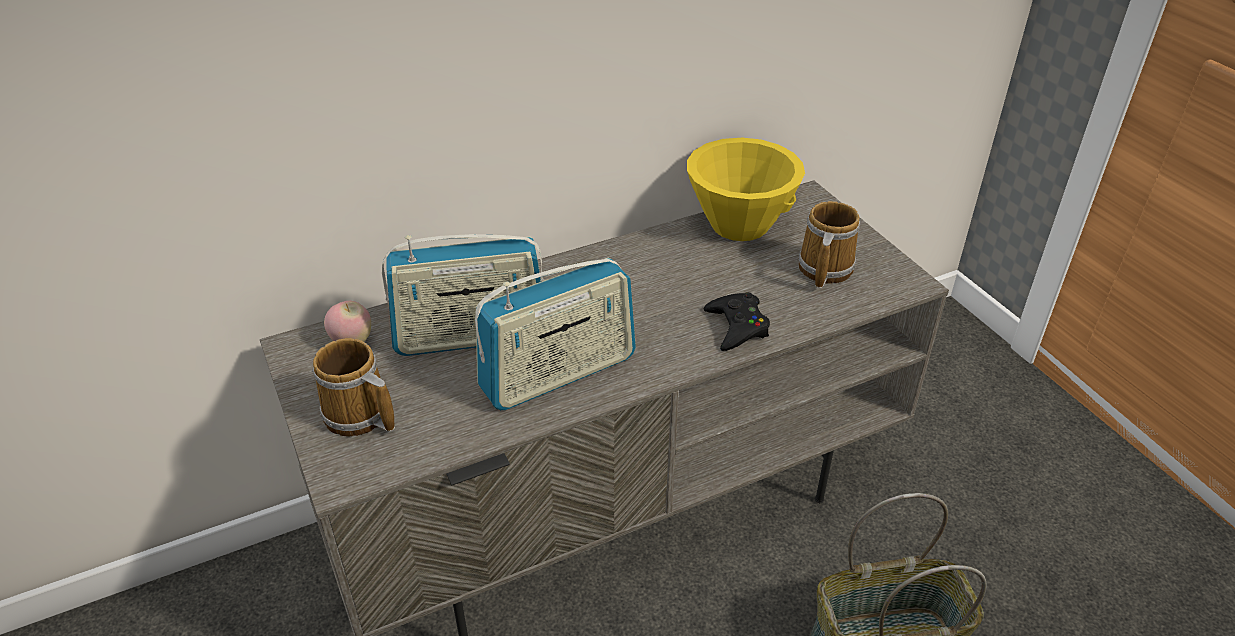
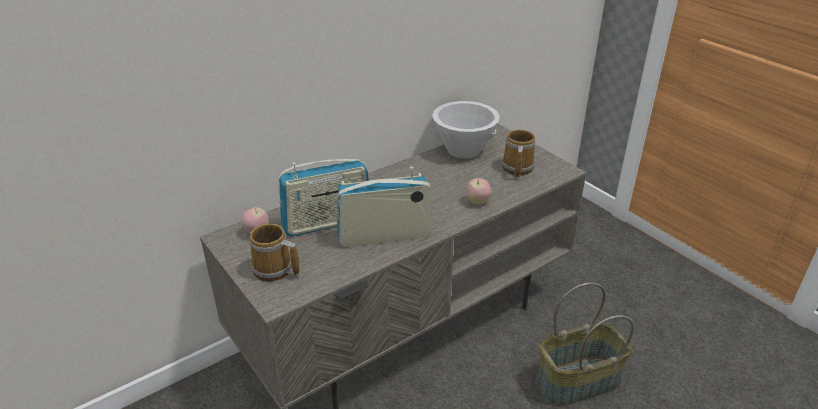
camera: 10 degrees left, 5 degrees down
radio [475,257,636,410] -> radio turned 150 degrees counterclockwise [337,166,432,247]
yellow bowl [687,138,805,241] -> white bowl [432,101,500,159]
black game controller [704,292,770,351] -> apple [466,178,491,205]

